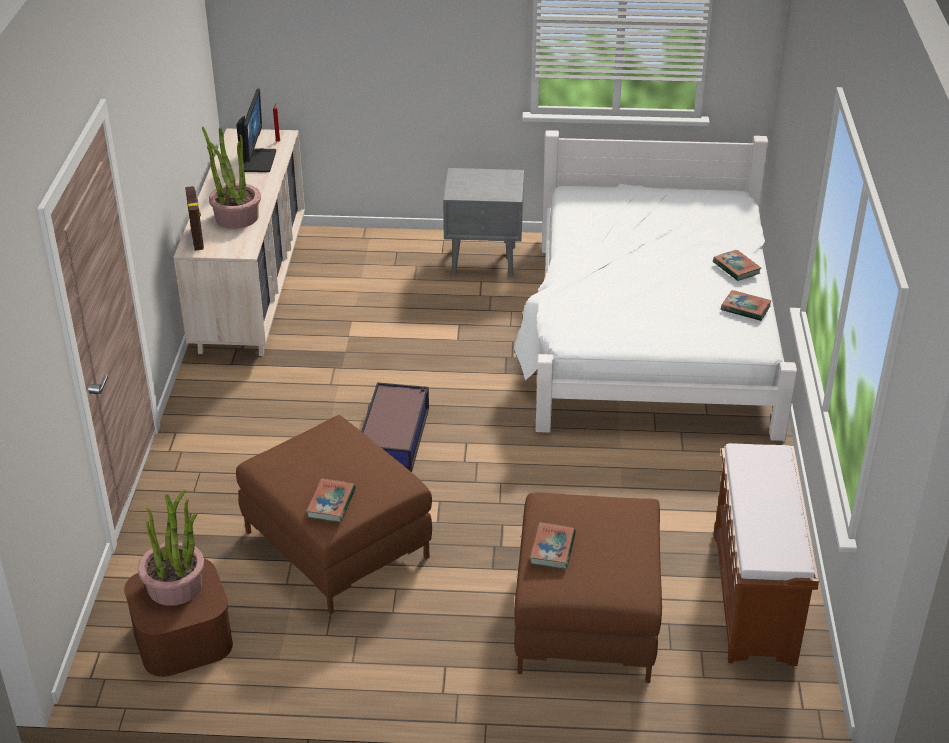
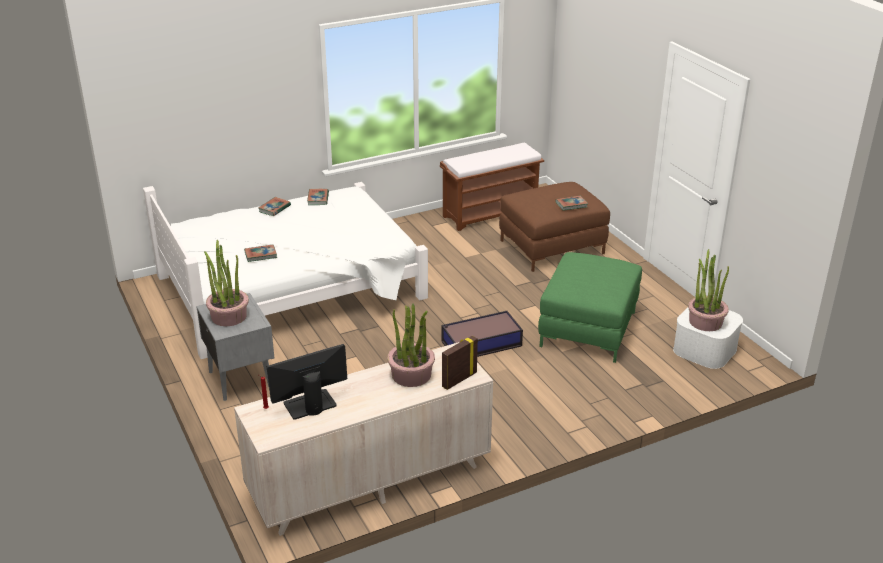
camera: 120 degrees left, 5 degrees down
brown storage box [124,559,233,677] -> white storage box [673,307,743,369]
brown ottoman [236,415,432,614] -> green ottoman [538,252,642,363]
book [306,478,356,522] -> book moved to [244,245,277,262]
none -> potted plant [204,240,249,326]

